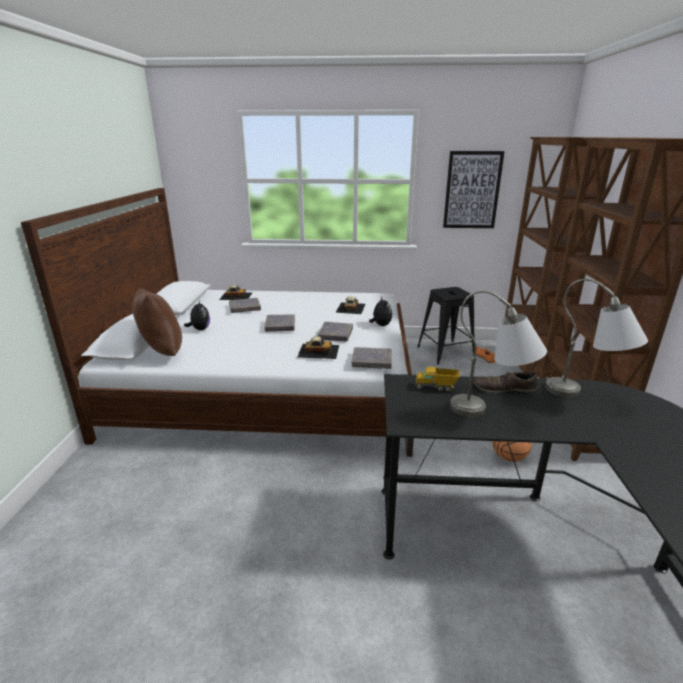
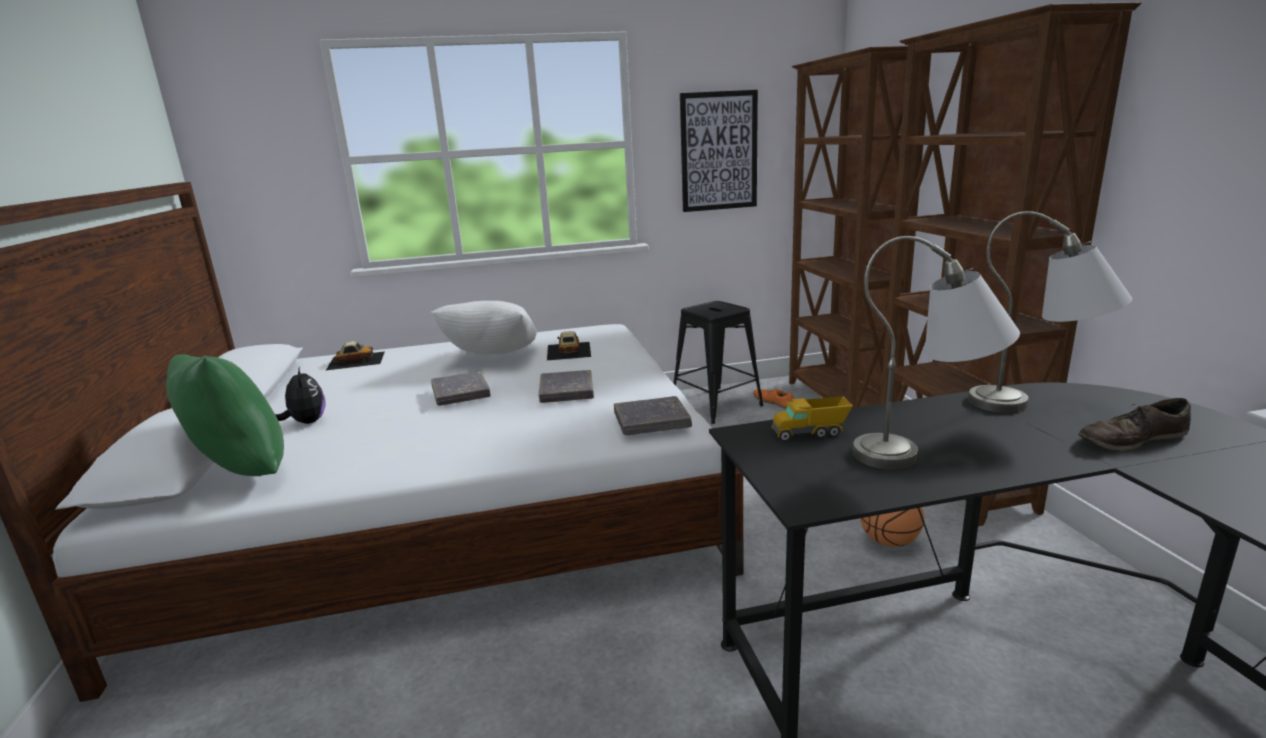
camera: 15 degrees left, 5 degrees down
brown pillow [132,289,182,356] -> green pillow [166,354,284,476]
grey book [229,298,261,313] -> none
toy car [298,336,339,359] -> none
plush toy [369,297,392,326] -> none
brown shoe [473,371,538,393] -> brown shoe moved to [1078,398,1191,451]
none -> white pillow [431,301,537,354]

